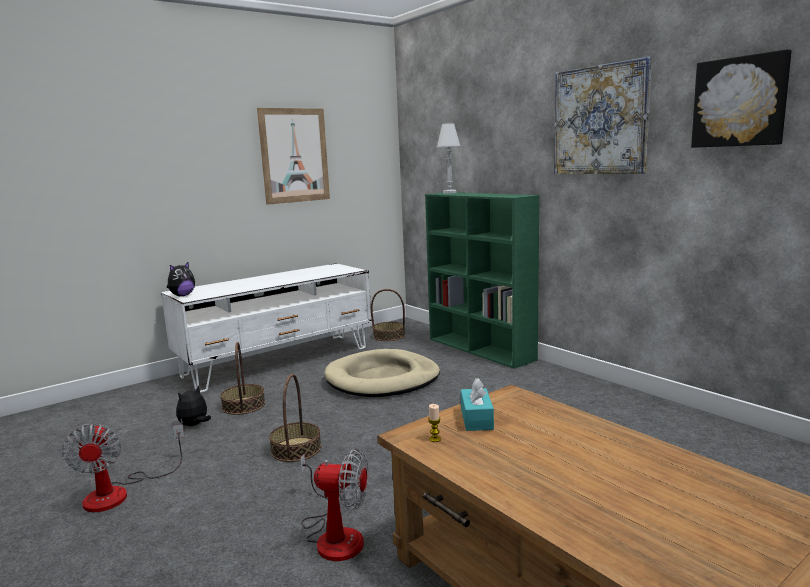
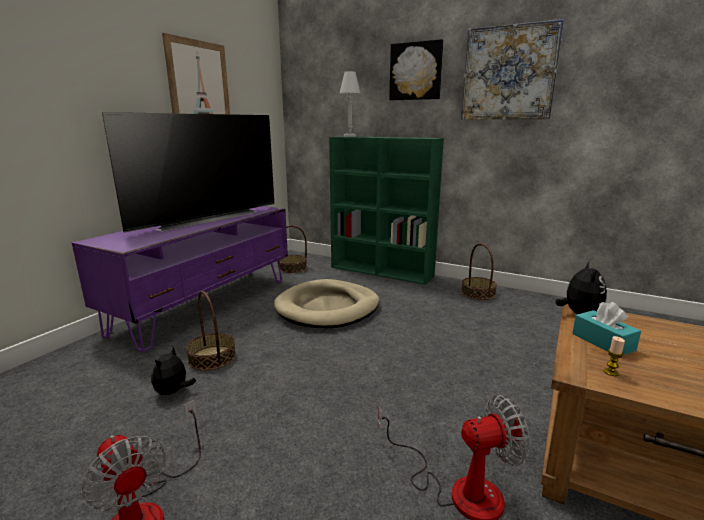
camera: 25 degrees left, 5 degrees up
white tv stand [161,263,372,393] -> purple tv stand [72,206,288,352]
plush toy [167,261,195,296] -> plush toy moved to [555,260,607,314]
basket [269,374,321,462] -> basket moved to [461,243,497,300]
picture [691,49,792,148] -> picture moved to [389,39,443,100]
none -> television [102,112,274,233]

